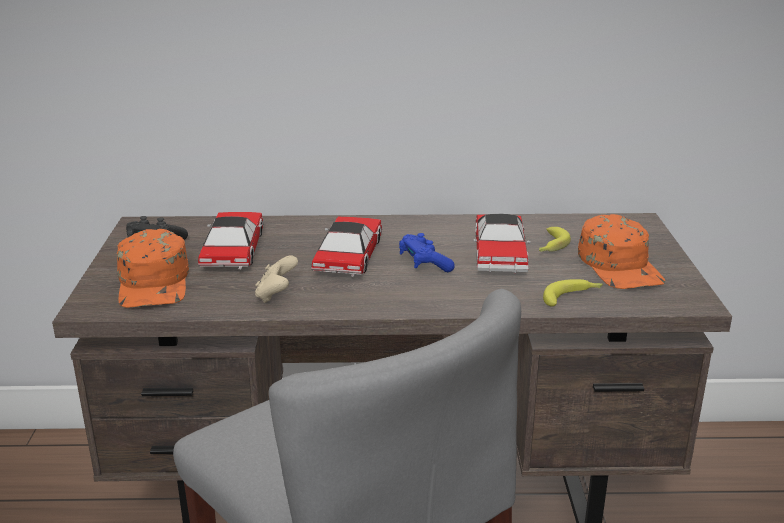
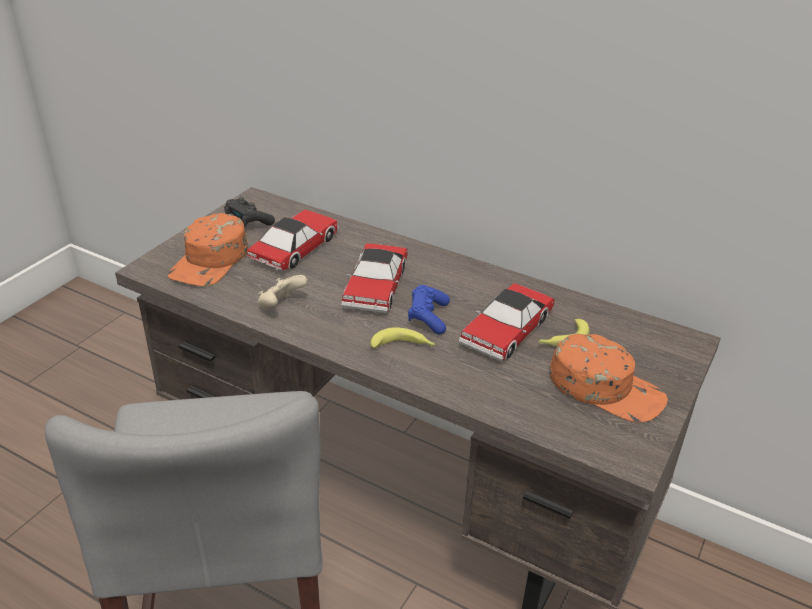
camera: 30 degrees right, 10 degrees up
toy car [311,217,382,277] -> toy car turned 150 degrees clockwise [341,243,408,313]
banana [543,279,603,306] -> banana moved to [370,327,436,349]
orange cap [578,214,665,289] -> orange cap turned 75 degrees counterclockwise [550,334,668,422]

